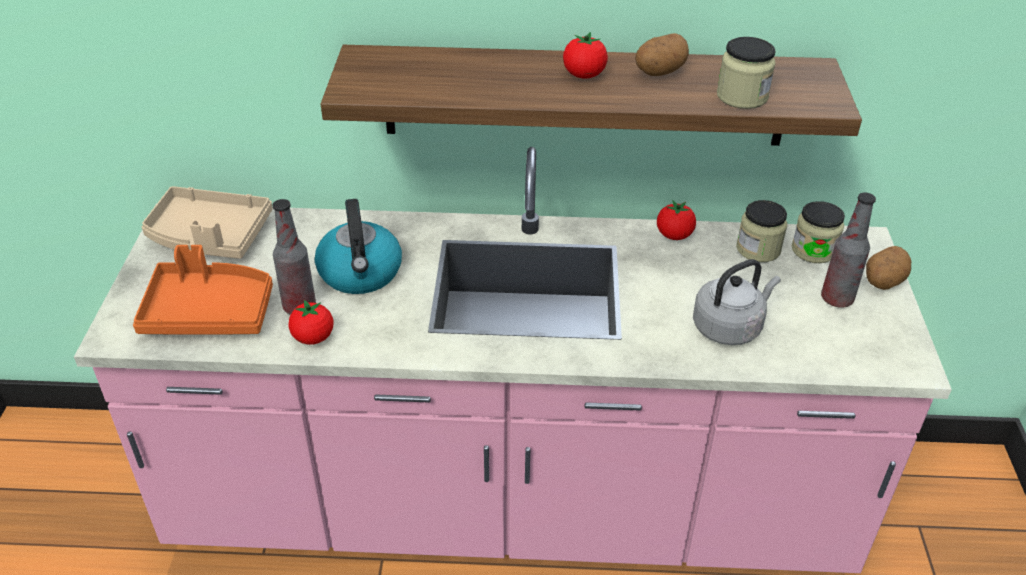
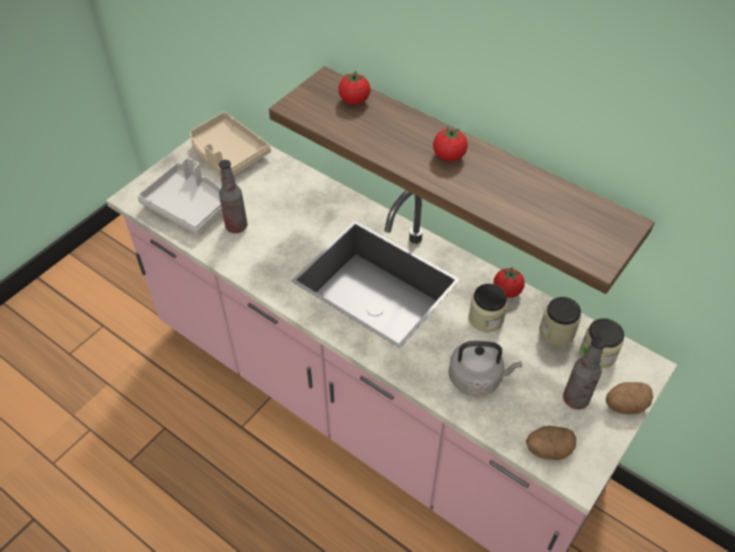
camera: 35 degrees right, 10 degrees up
orange tray [133,245,273,335] -> grey tray [137,157,222,234]
tomato [288,300,334,345] -> tomato moved to [338,71,370,105]
kettle [315,199,402,294] -> none
potato [635,33,689,76] -> potato moved to [526,426,576,460]
jar [717,37,776,109] -> jar moved to [469,284,507,332]

